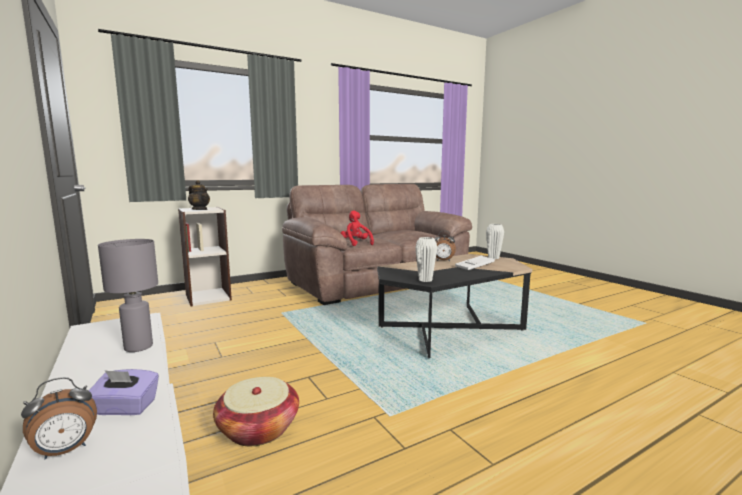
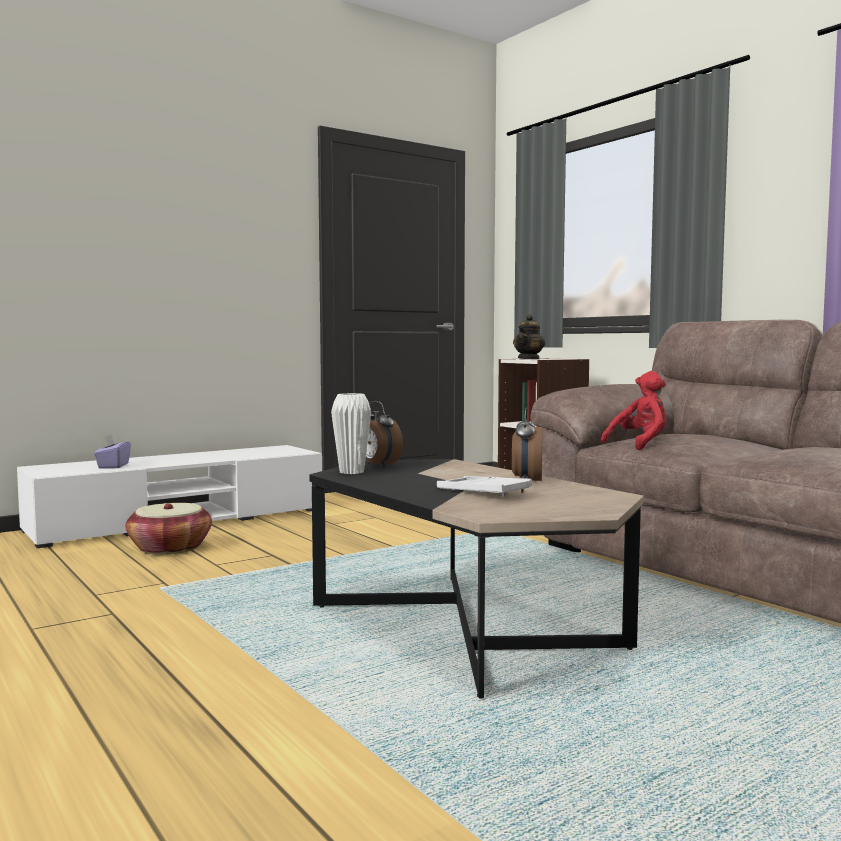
camera: 85 degrees right, 5 degrees down
alarm clock [21,377,97,459] -> alarm clock moved to [365,401,403,468]
grey table lamp [98,239,158,352] -> none
white vase [486,224,504,259] -> none

